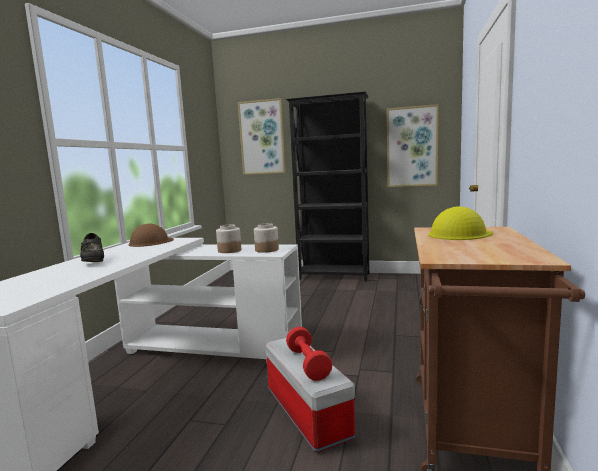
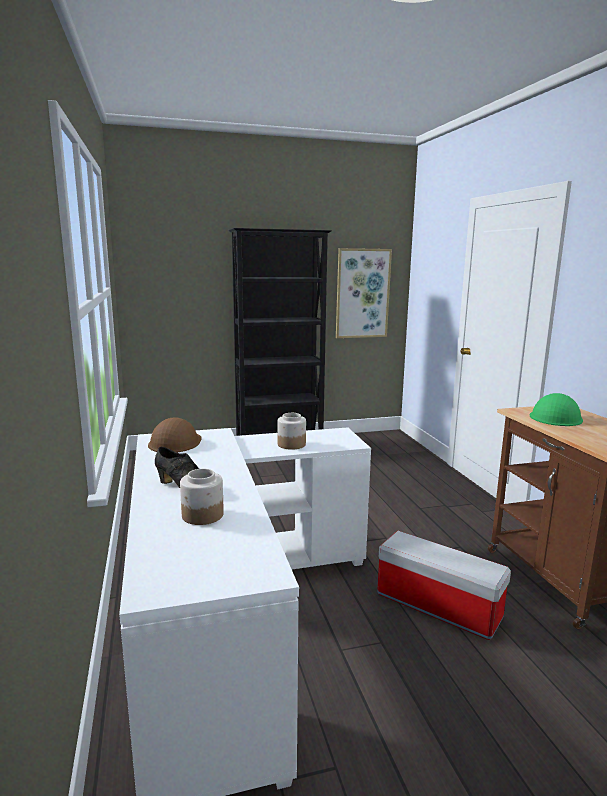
camera: 30 degrees left, 5 degrees up
picture [238,98,286,175] -> none
jar [254,223,279,253] -> jar moved to [180,469,224,525]
red dumbbell [286,327,333,381] -> none
yellow hard hat [428,206,493,240] -> green hard hat [530,393,583,426]

